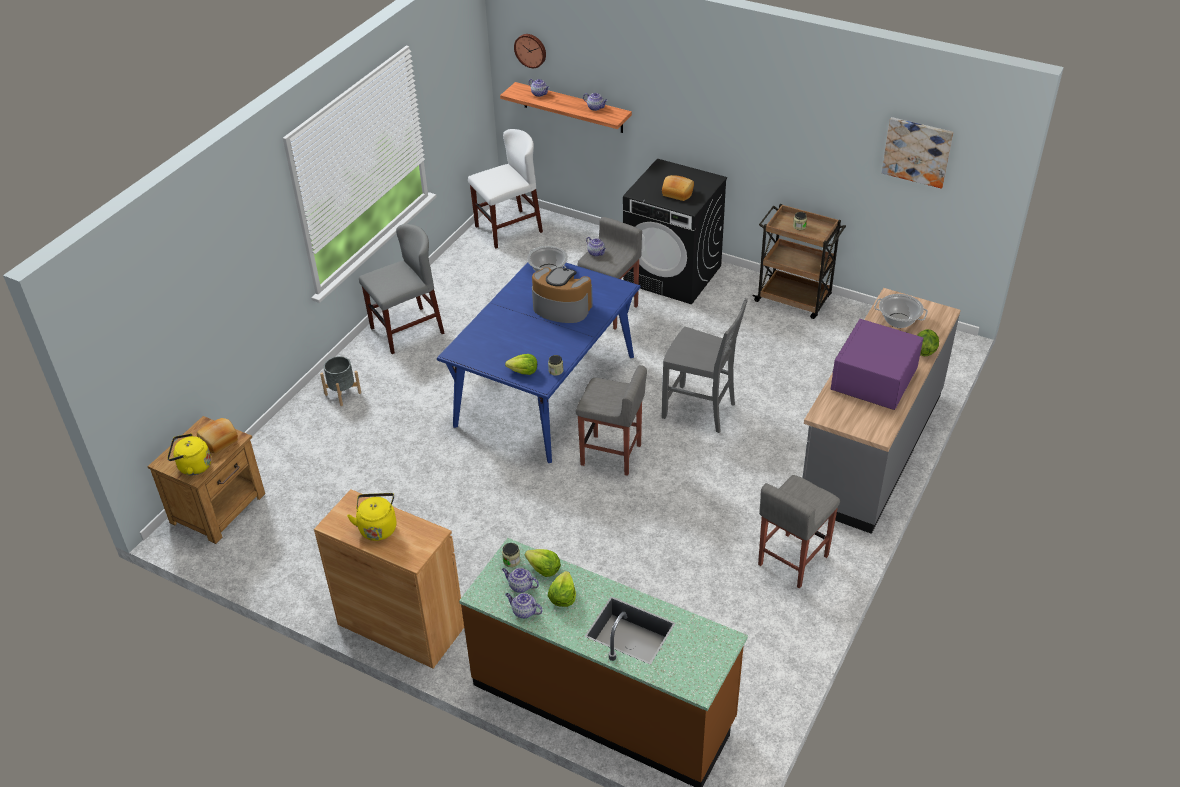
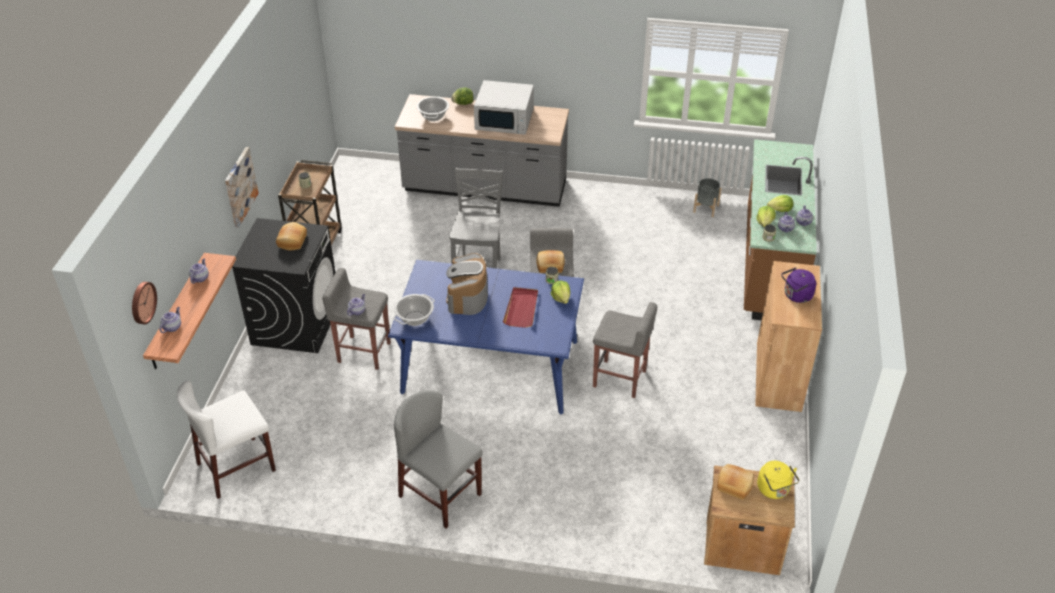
camera: 110 degrees left, 0 degrees up
grey planter [320,356,361,406] -> grey planter moved to [693,178,722,217]
yellow kettle [347,493,396,541] -> purple kettle [781,267,816,303]
white chair [468,129,543,248] -> white chair turned 75 degrees counterclockwise [177,381,276,499]
grey stool [758,475,840,589] -> grey stool moved to [593,302,657,398]
purple microwave [831,319,923,410] -> white microwave [474,80,534,135]
picture [882,117,953,189] -> picture moved to [225,147,258,227]
none -> red tray [503,287,538,328]
none -> bread [536,250,565,273]

